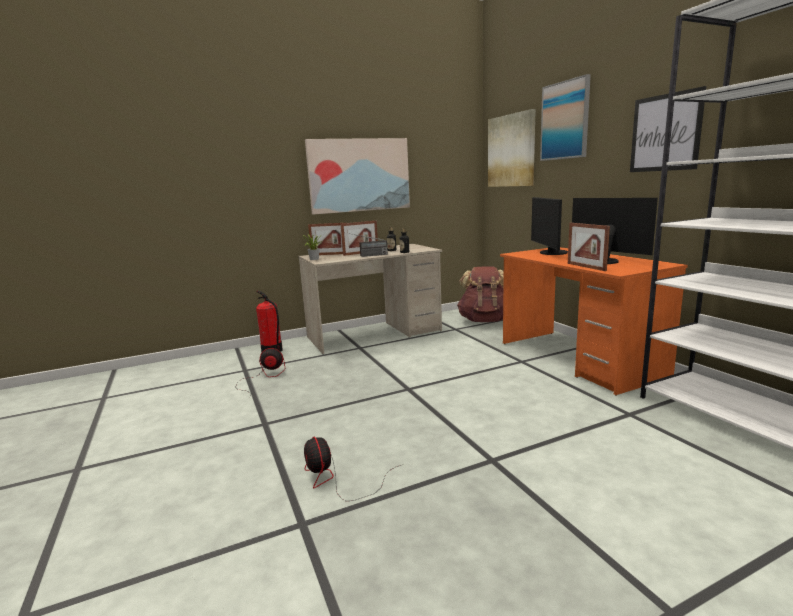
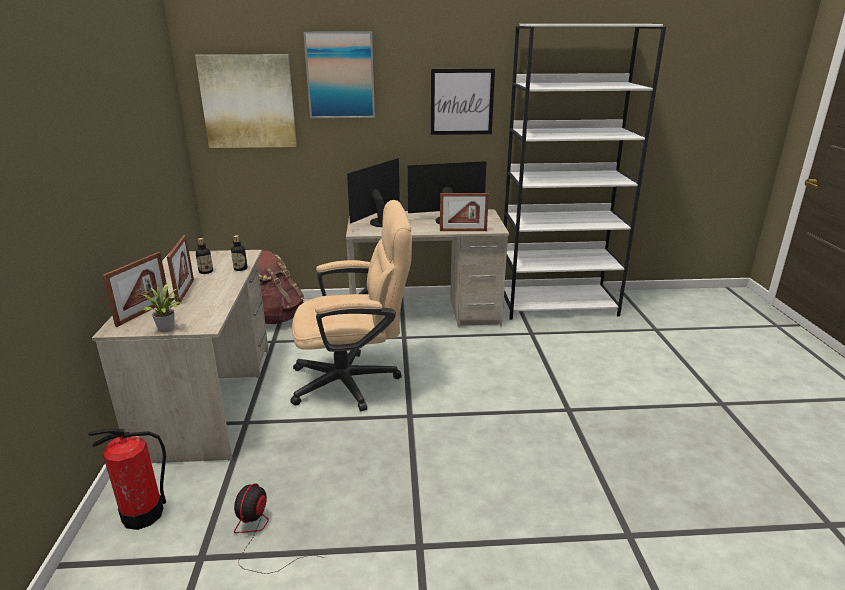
camera: 70 degrees left, 10 degrees up
fan [304,437,404,501] -> none
picture [305,138,410,214] -> none
radio [344,232,388,257] -> none
orange desk [500,247,688,396] -> beige desk [346,209,509,328]
monitor [531,197,568,255] -> monitor turned 105 degrees clockwise [347,158,400,227]
none -> beige office chair [290,200,412,411]

